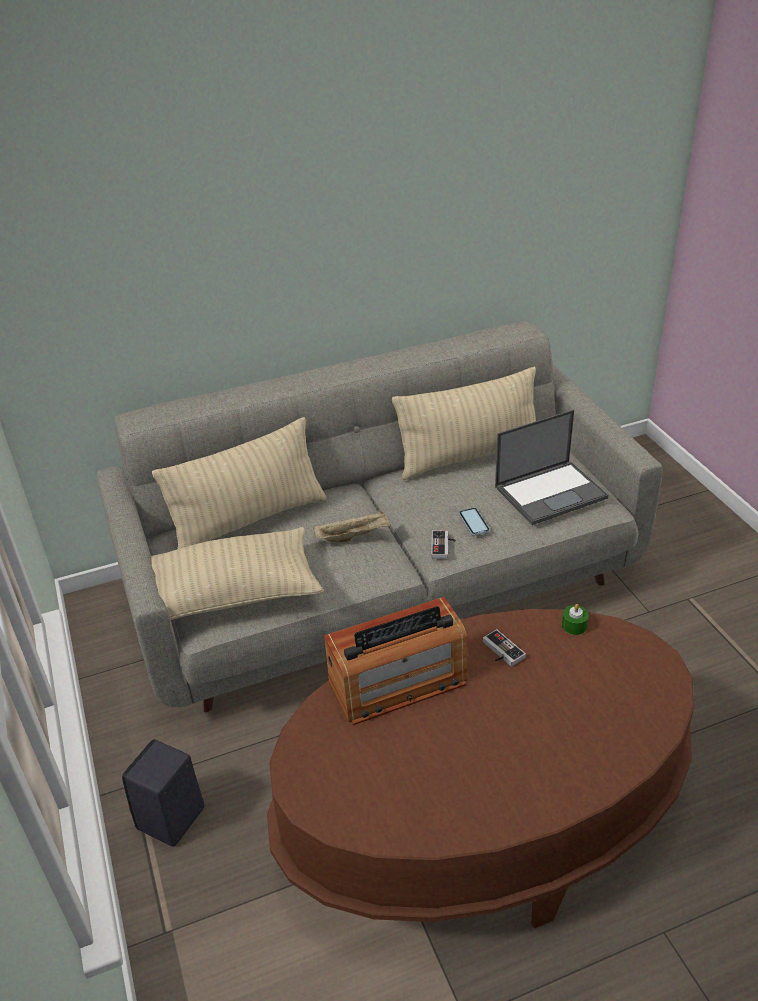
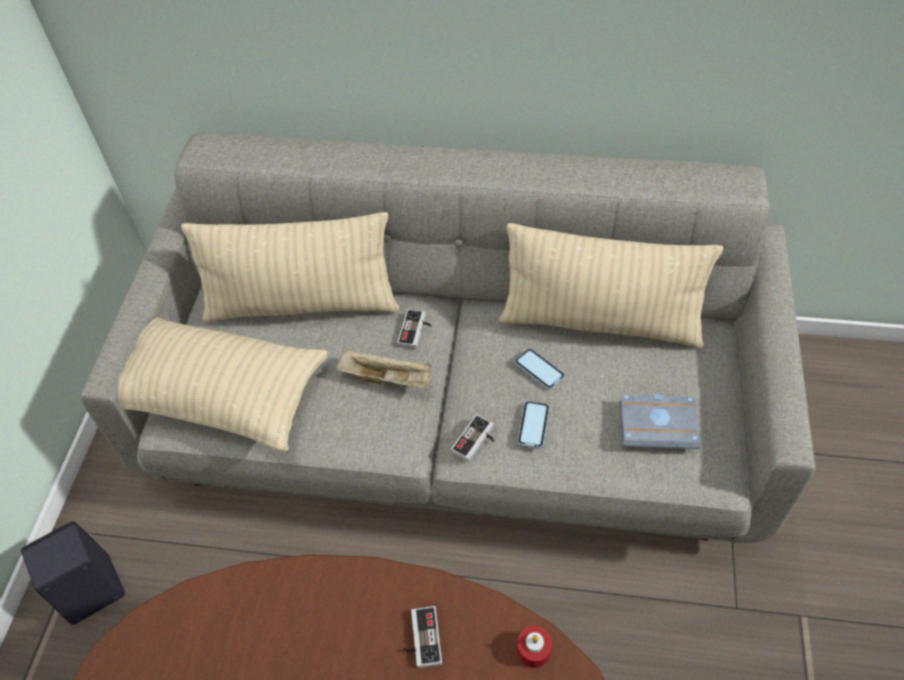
camera: 30 degrees right, 15 degrees up
radio [324,597,467,725] -> none
laptop [495,410,609,525] -> grey book [620,394,701,449]
green candle [562,604,589,635] -> red candle [517,626,552,668]
none -> game controller [397,309,432,349]
none -> phone [515,348,565,390]

